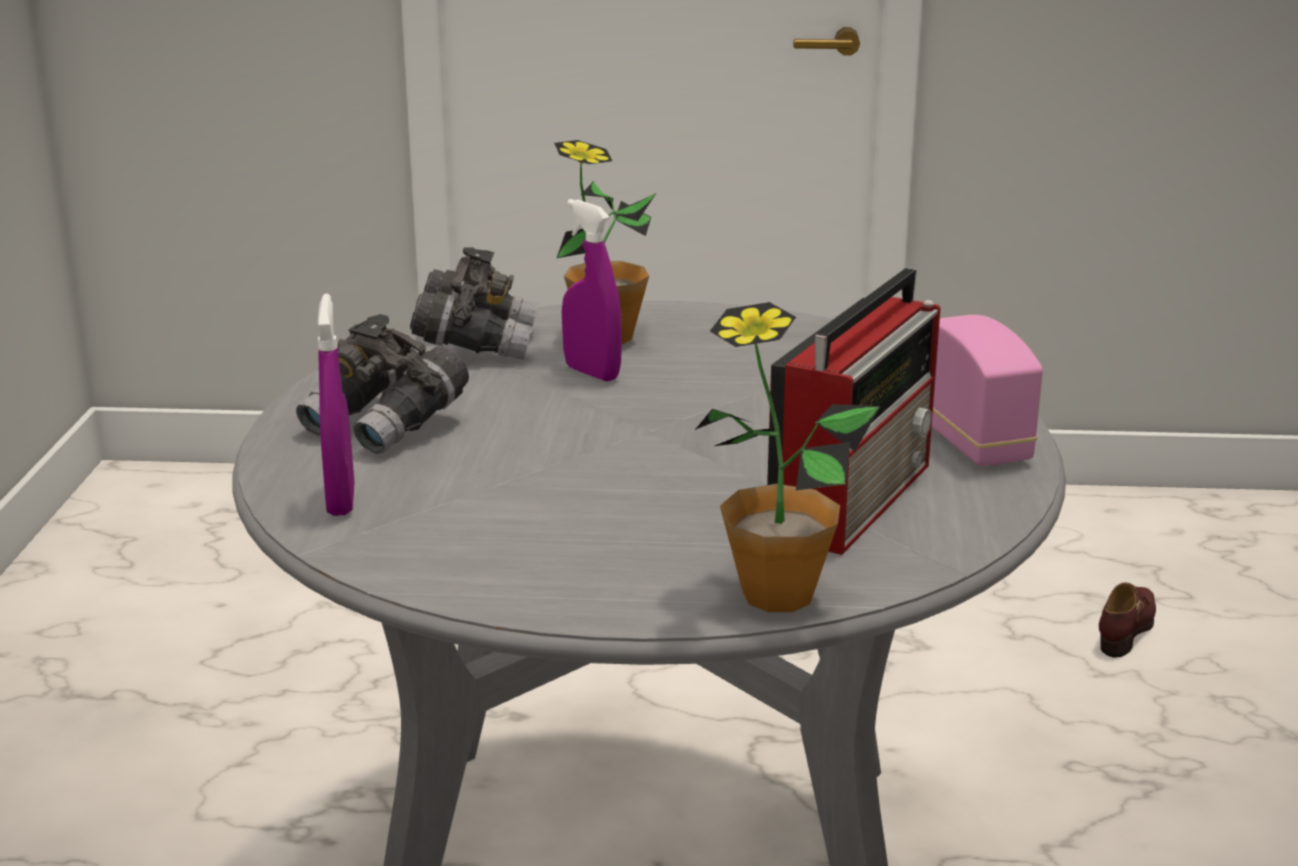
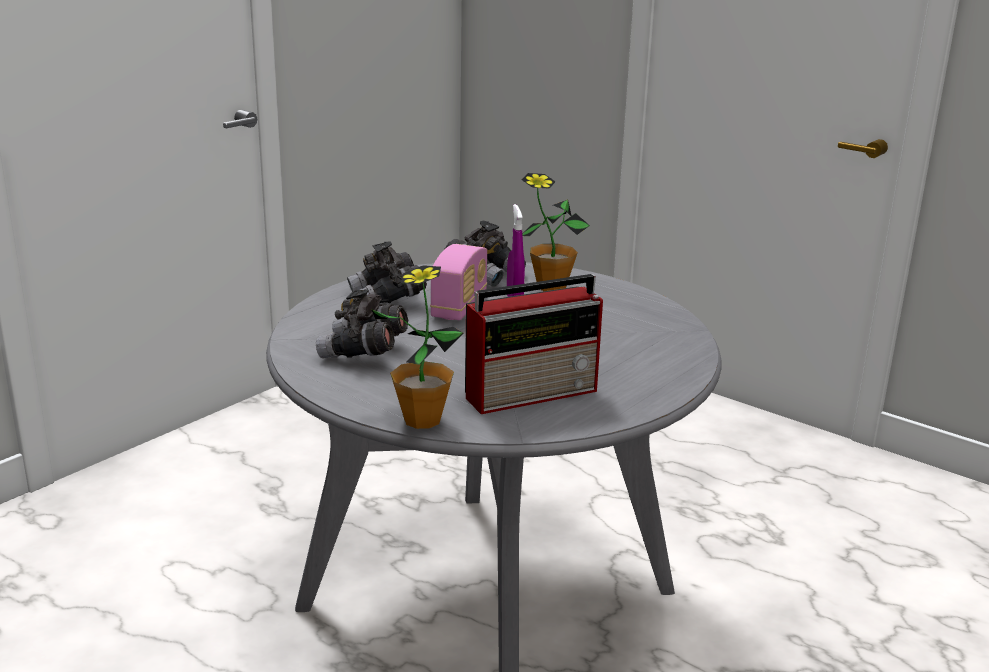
camera: 35 degrees right, 0 degrees up
purple spray bottle [318,294,354,516] -> none
radio [932,315,1043,466] -> radio moved to [430,244,487,320]
brown shoe [1099,583,1156,658] -> none
none -> grey binoculars [316,289,408,358]

